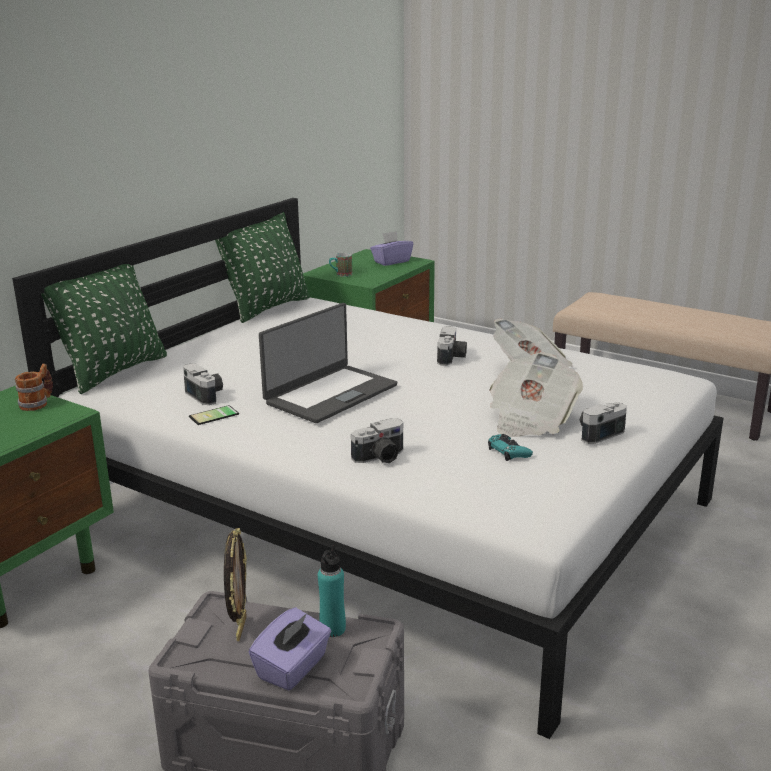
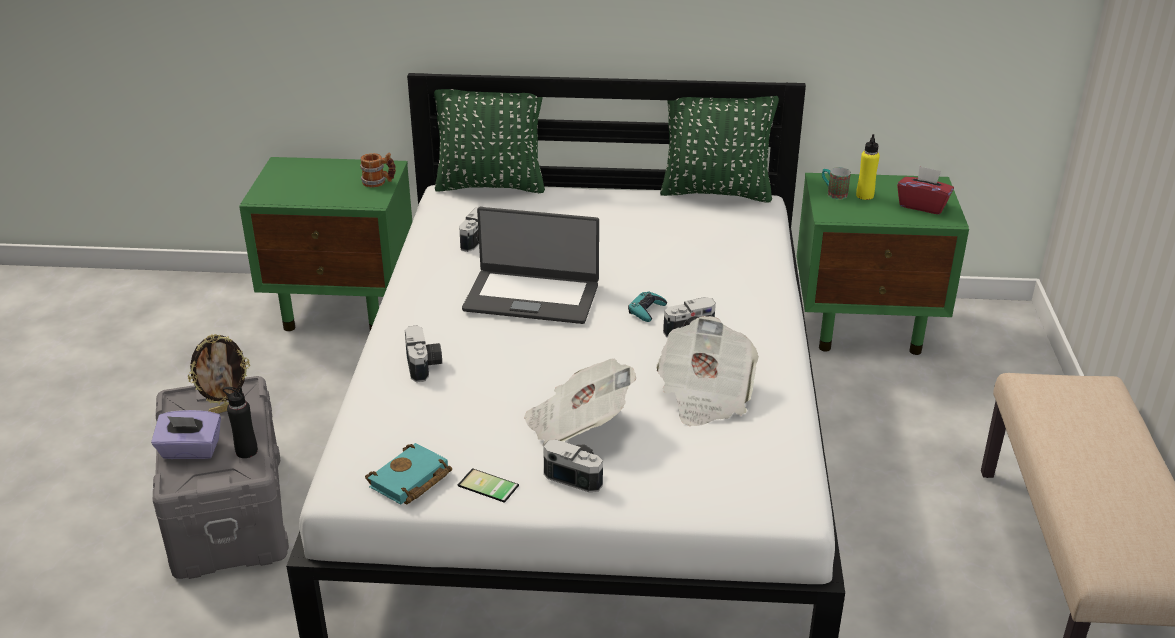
camera: 60 degrees right, 10 degrees up
phone [189,405,239,425] -> phone moved to [458,468,519,503]
turquoise bottle [318,544,346,637] -> black bottle [223,386,258,458]
camera [351,418,403,463] -> camera turned 135 degrees counterclockwise [405,325,442,382]
purple tissue box [370,231,413,266] -> red tissue box [897,166,954,215]
turquoise game controller [488,434,533,461] -> turquoise game controller moved to [628,291,667,322]
none -> turquoise book [365,443,452,505]
none -> yellow bottle [856,134,880,200]

